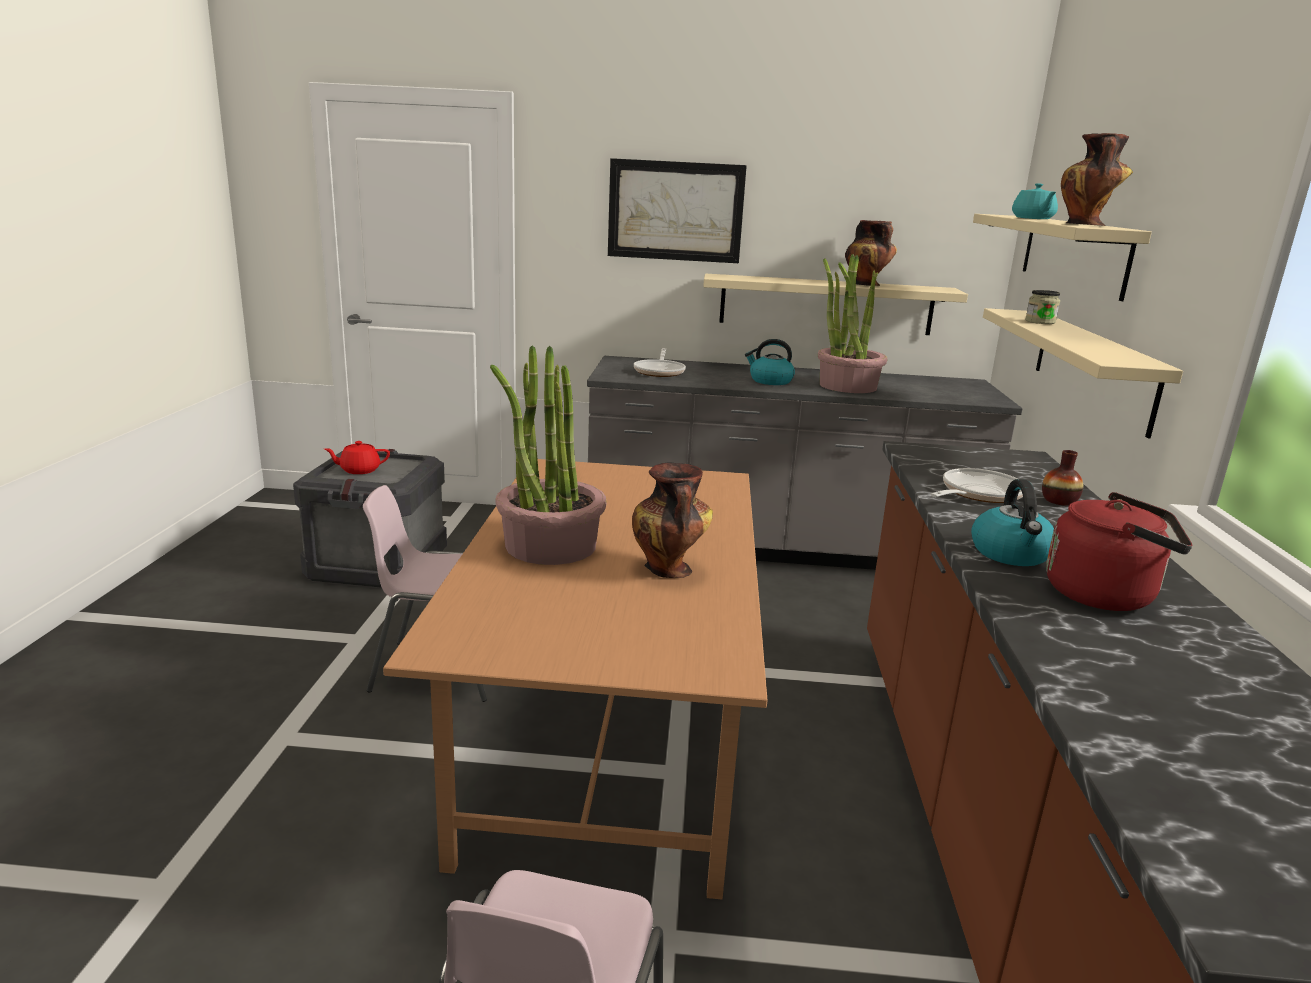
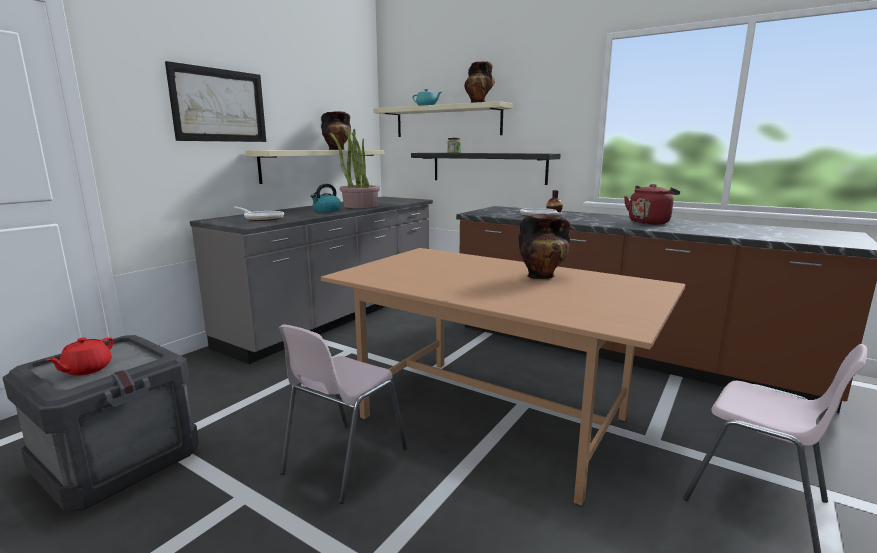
camera: 60 degrees left, 5 degrees down
potted plant [490,346,607,565] -> none
kettle [971,479,1054,566] -> none
beige shelf [983,308,1183,439] -> black shelf [411,153,561,185]

